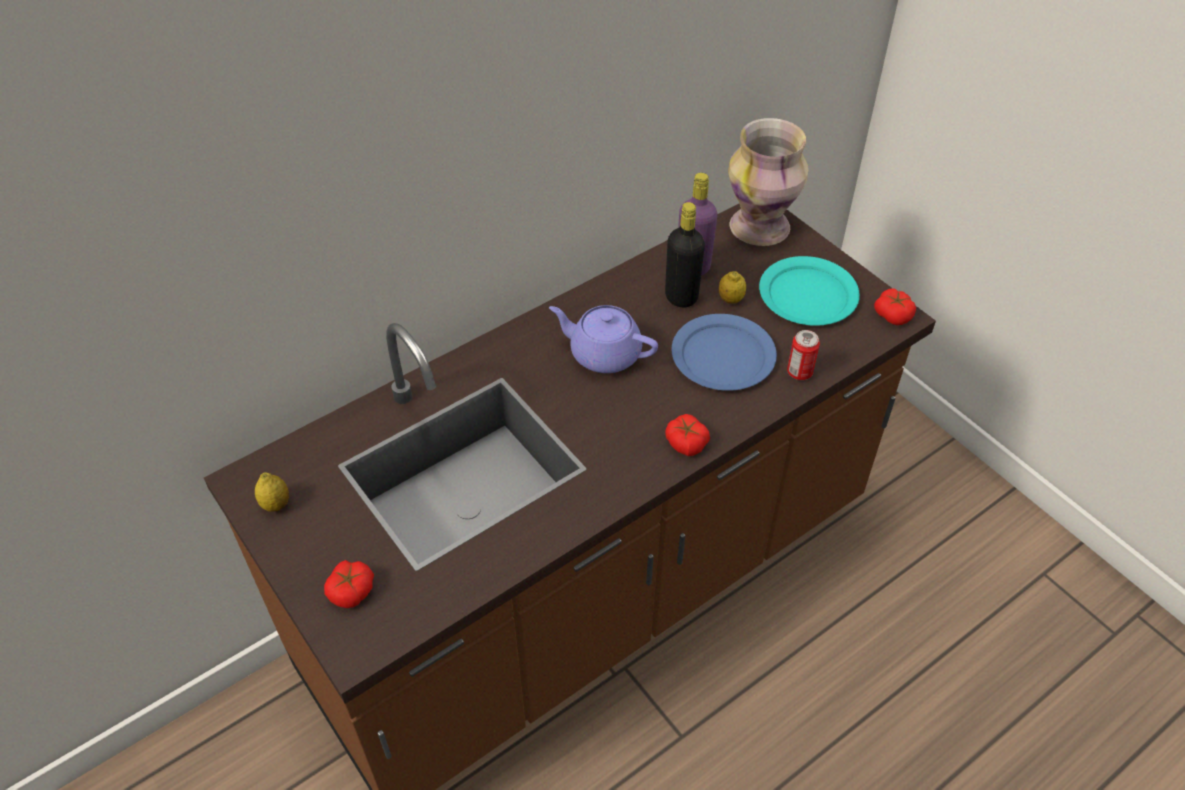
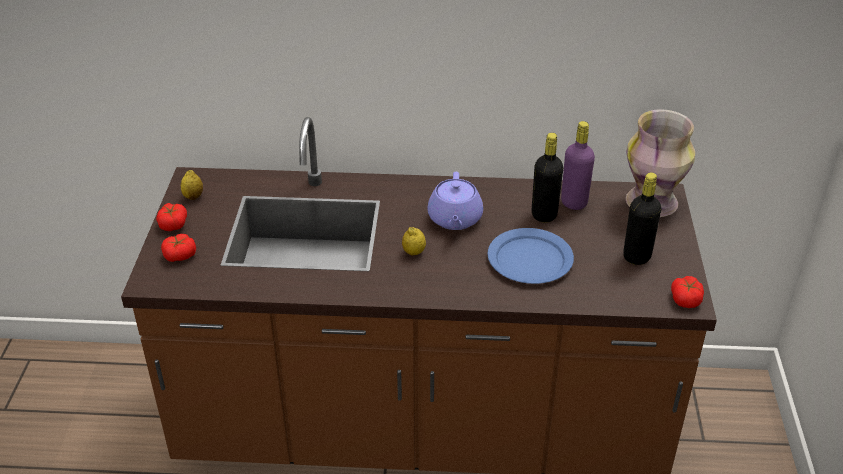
camera: 40 degrees right, 10 degrees down
purple teapot [549,305,658,373] -> purple teapot turned 150 degrees counterclockwise [427,172,483,230]
tomato [665,414,710,456] -> tomato moved to [156,203,187,231]
lemon [719,271,746,304] -> lemon moved to [402,227,426,255]
turquoise plate [759,256,860,326] -> black bottle [623,173,661,265]
can [787,330,820,380] -> none

